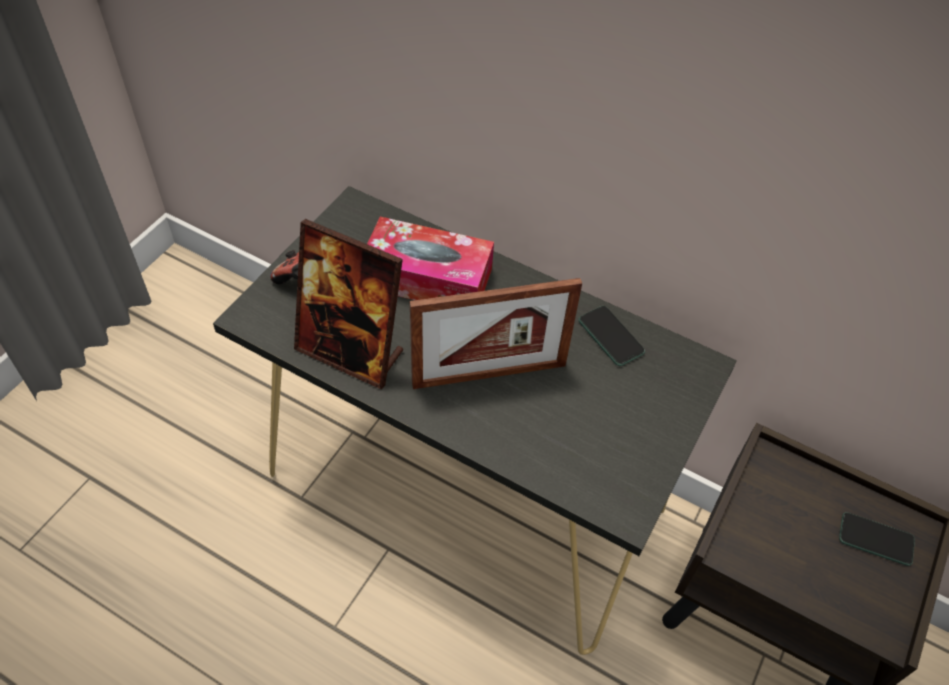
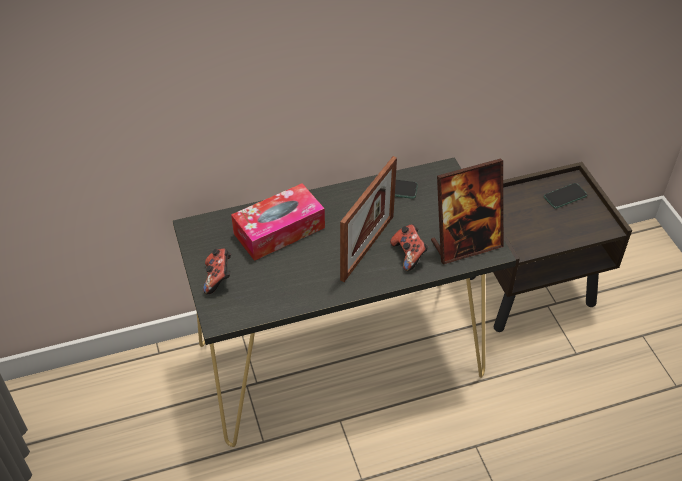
camera: 45 degrees left, 5 degrees down
picture frame [294,219,403,389] -> picture frame moved to [431,158,503,265]
none -> game controller [390,225,428,271]

